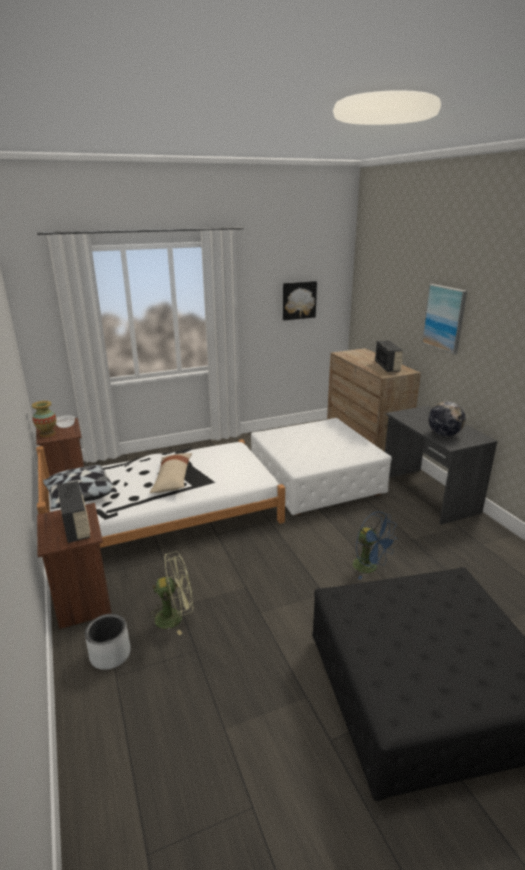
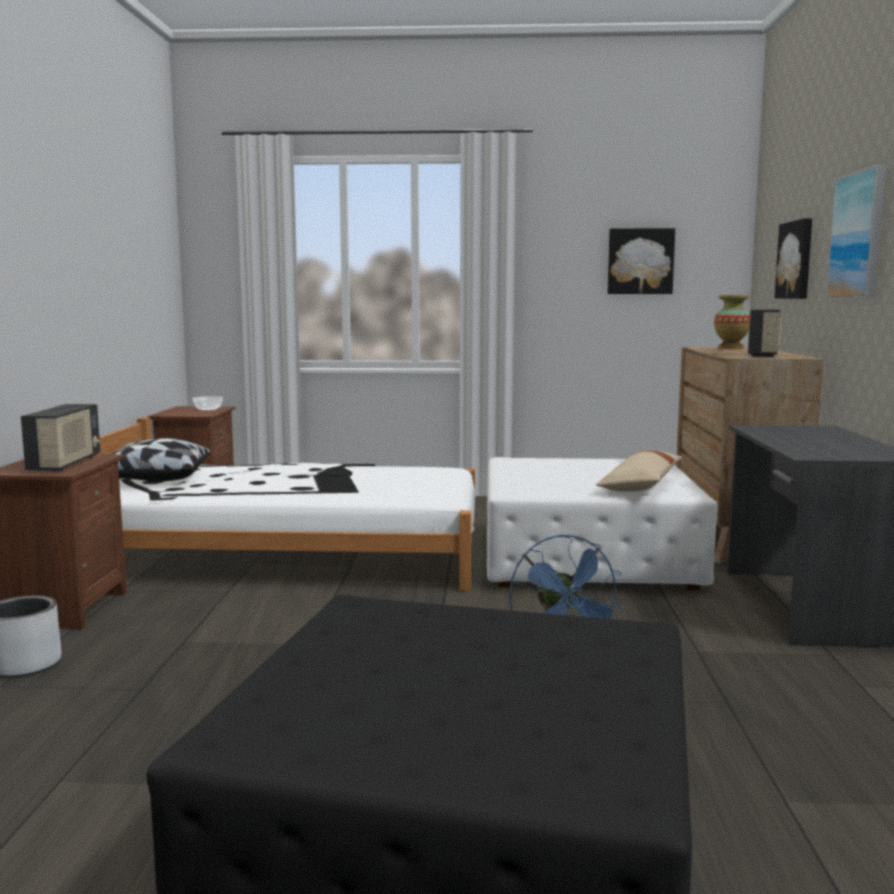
camera: 25 degrees right, 15 degrees down
vase [32,401,56,437] -> vase moved to [714,295,750,349]
green fan [146,551,193,635] -> none
beige pillow [150,453,192,493] -> beige pillow moved to [596,451,682,491]
globe [428,401,466,437] -> none
none -> picture [775,218,812,299]

